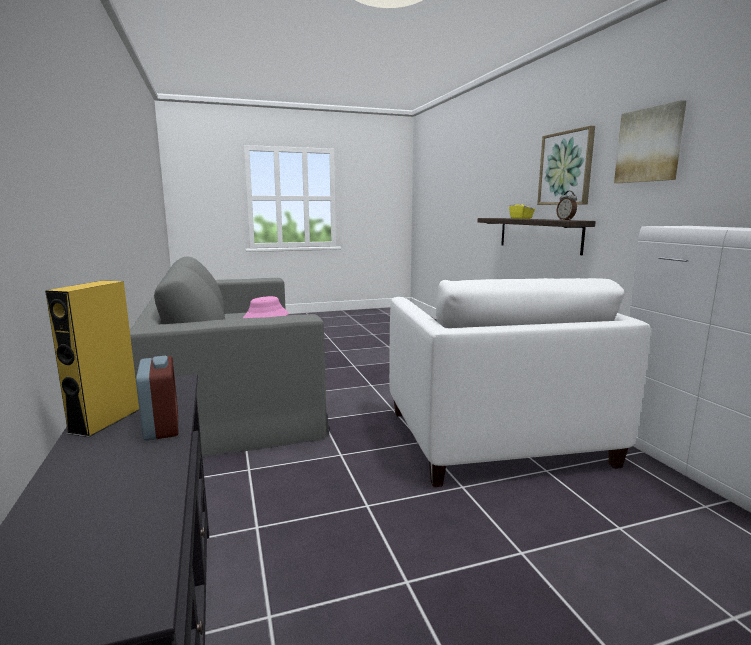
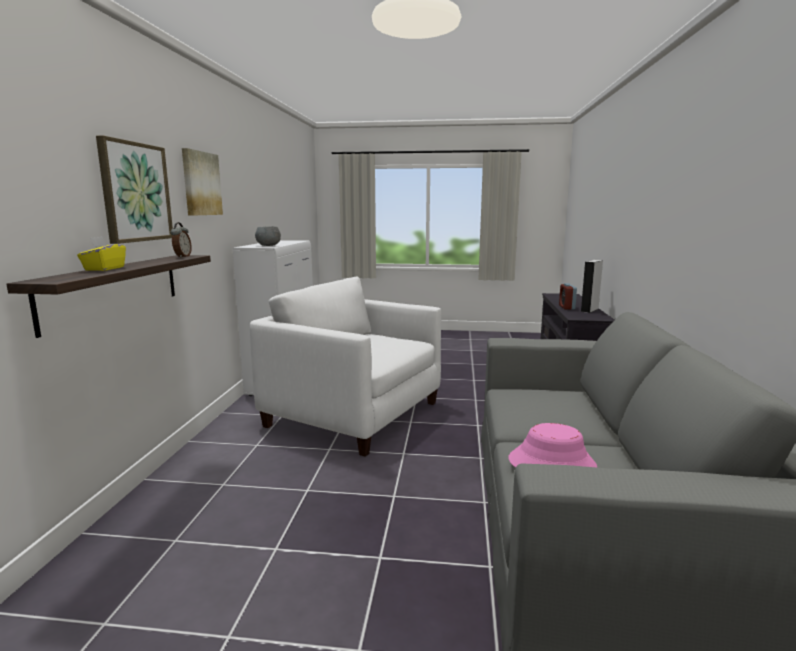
camera: 155 degrees left, 0 degrees up
yellow speaker [45,280,139,437] -> grey speaker [581,260,603,313]
white armchair [389,278,650,487] -> white armchair turned 75 degrees counterclockwise [250,276,441,457]
none -> grey bowl [255,226,281,246]

